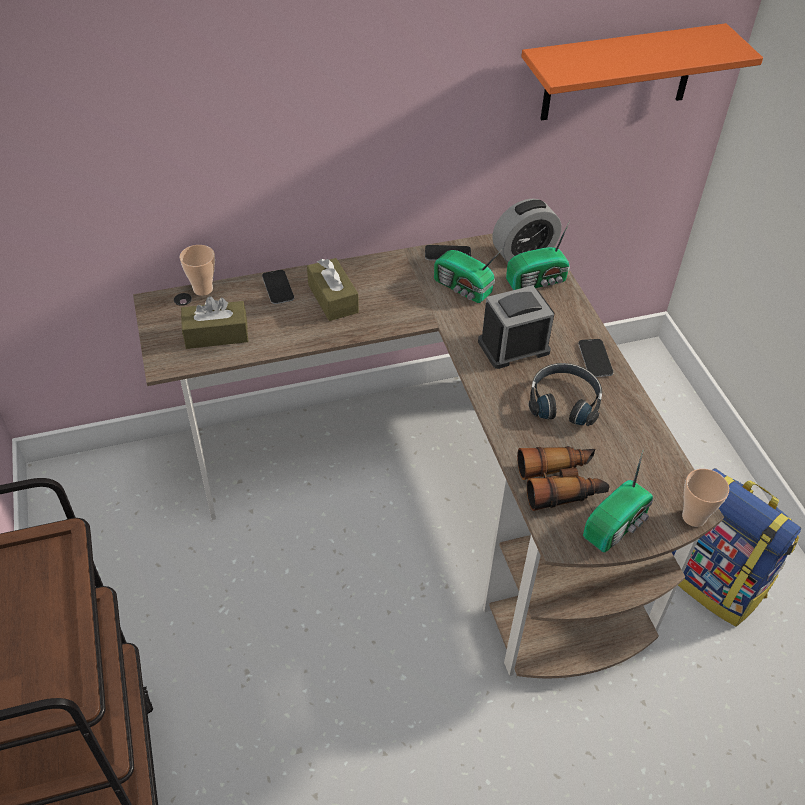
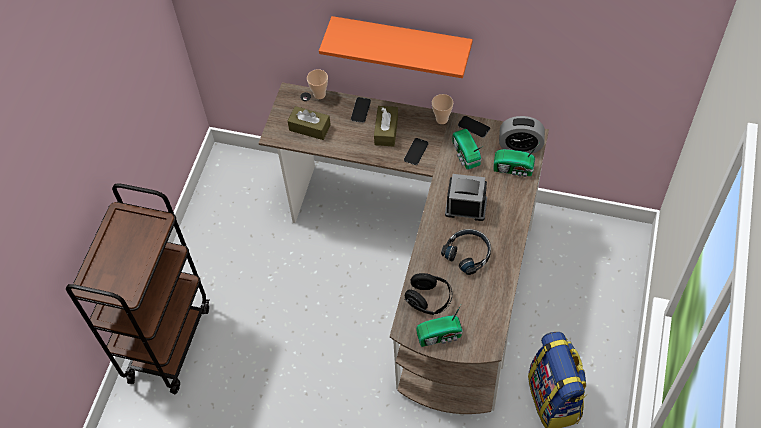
camera: 35 degrees right, 10 degrees up
binoculars [517,446,609,511] -> black headphones [404,273,452,315]
orange shelf [521,23,763,121] -> orange shelf moved to [319,16,473,78]
phone [578,339,613,377] -> phone moved to [404,138,428,165]
cup [682,469,729,527] -> cup moved to [432,94,453,124]

